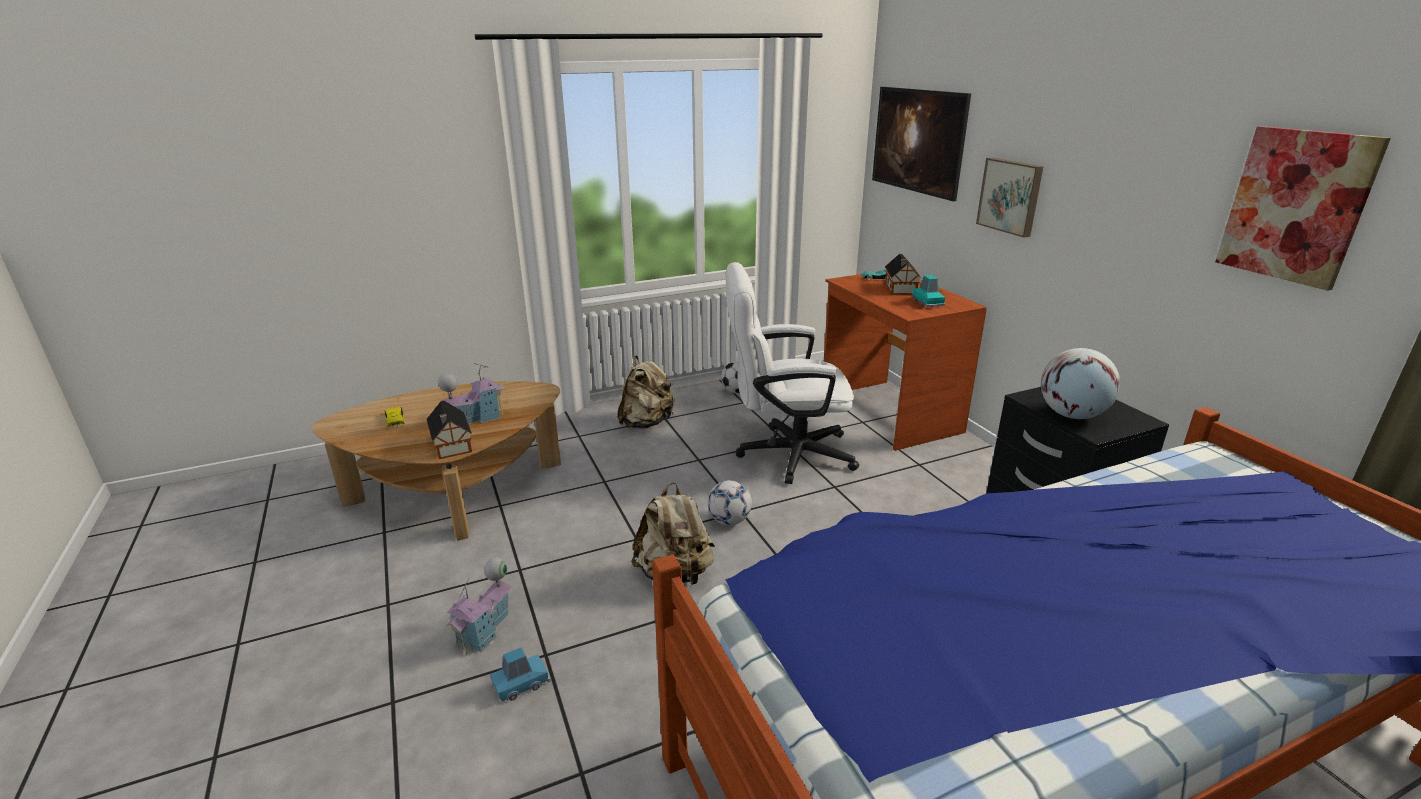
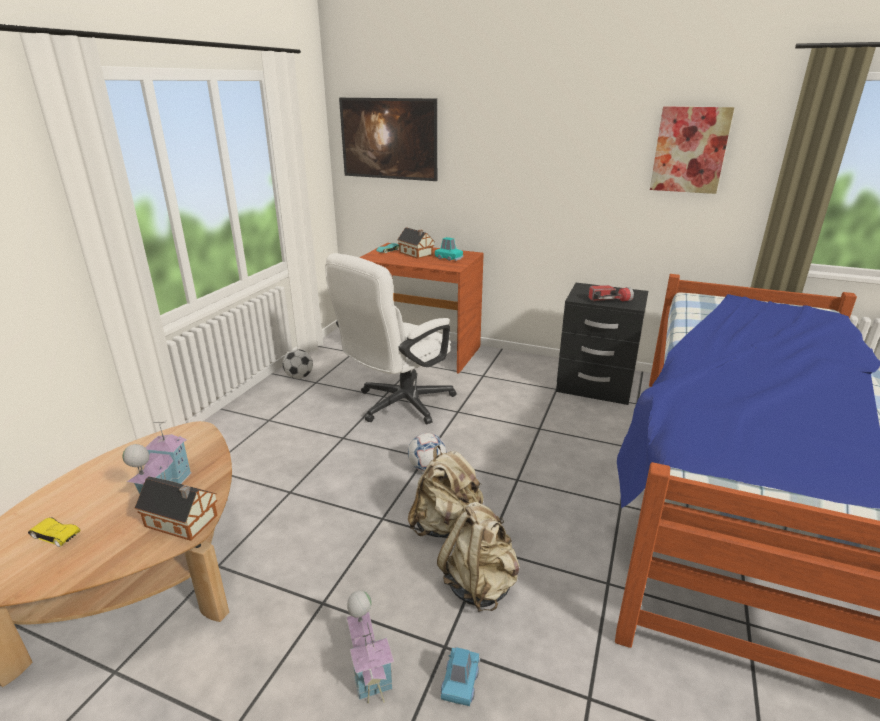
camera: 45 degrees left, 0 degrees up
beige backpack [617,355,675,429] -> beige backpack moved to [437,502,520,612]
picture [976,158,1043,238] -> none
globe [1041,348,1120,419] -> flashlight [588,285,634,301]

